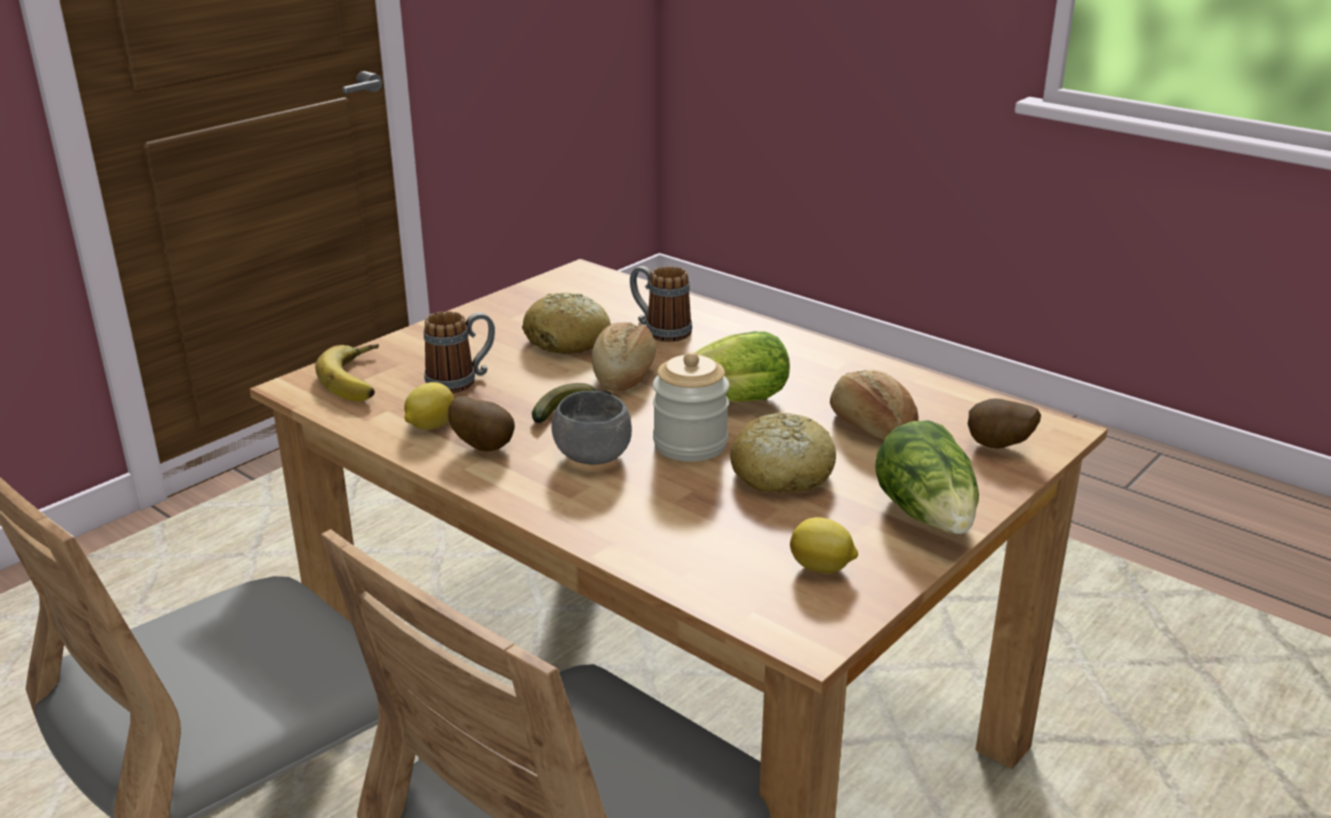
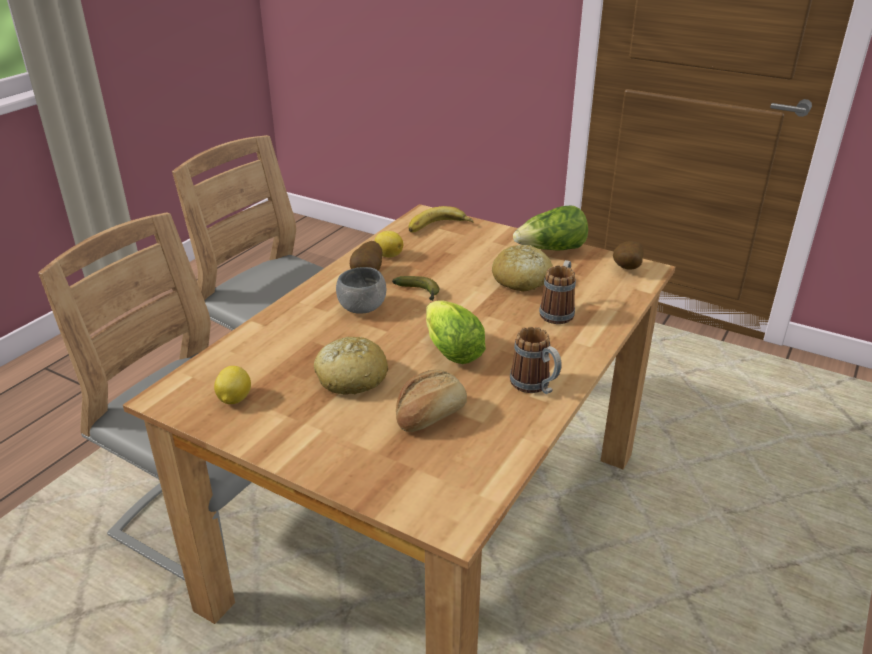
camera: 80 degrees right, 5 degrees up
mug [424,311,495,393] -> mug moved to [510,327,562,394]
bread [592,322,656,392] -> none
jar [653,352,729,462] -> none
lettuce [875,420,979,534] -> lettuce moved to [513,206,588,251]
potato [968,398,1041,449] -> potato moved to [613,241,644,269]

